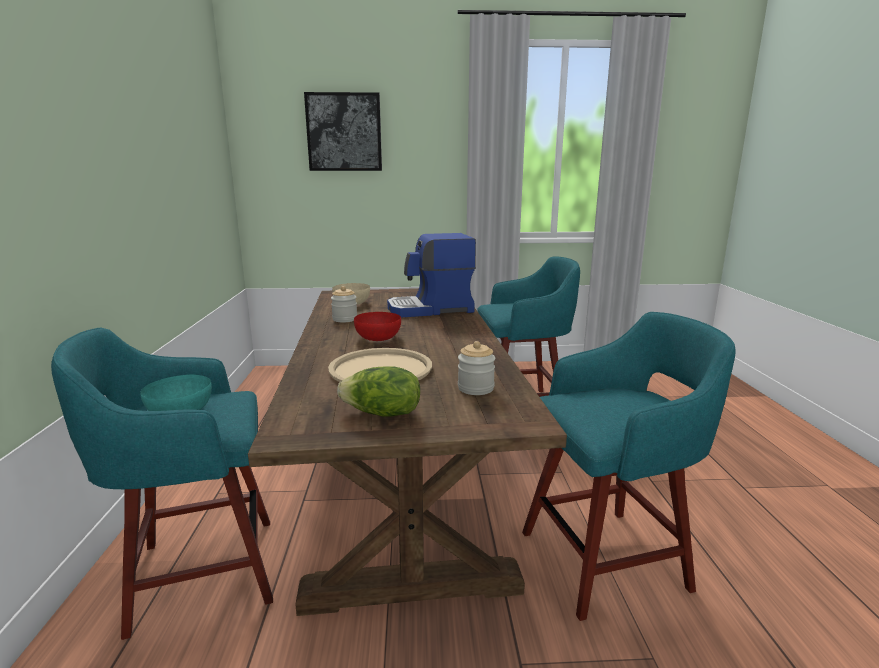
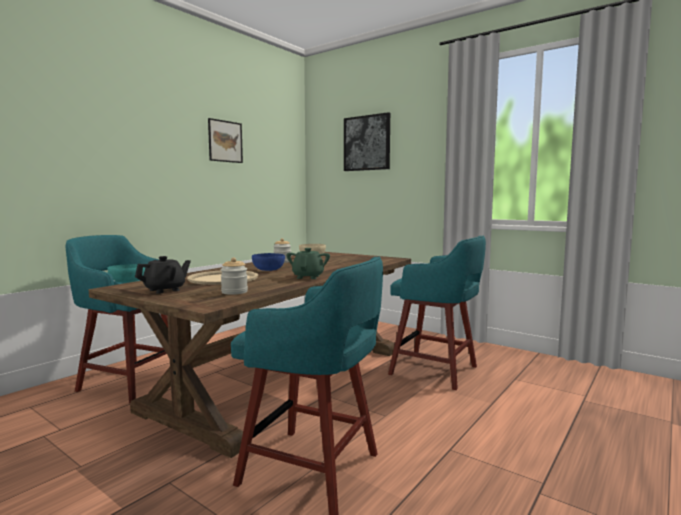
camera: 40 degrees right, 10 degrees down
lettuce [337,366,420,417] -> black teapot [135,256,191,294]
red bowl [354,312,401,341] -> blue bowl [252,253,285,271]
coffee machine [387,233,476,318] -> none
none -> picture [208,118,243,163]
none -> green teapot [287,248,330,279]

